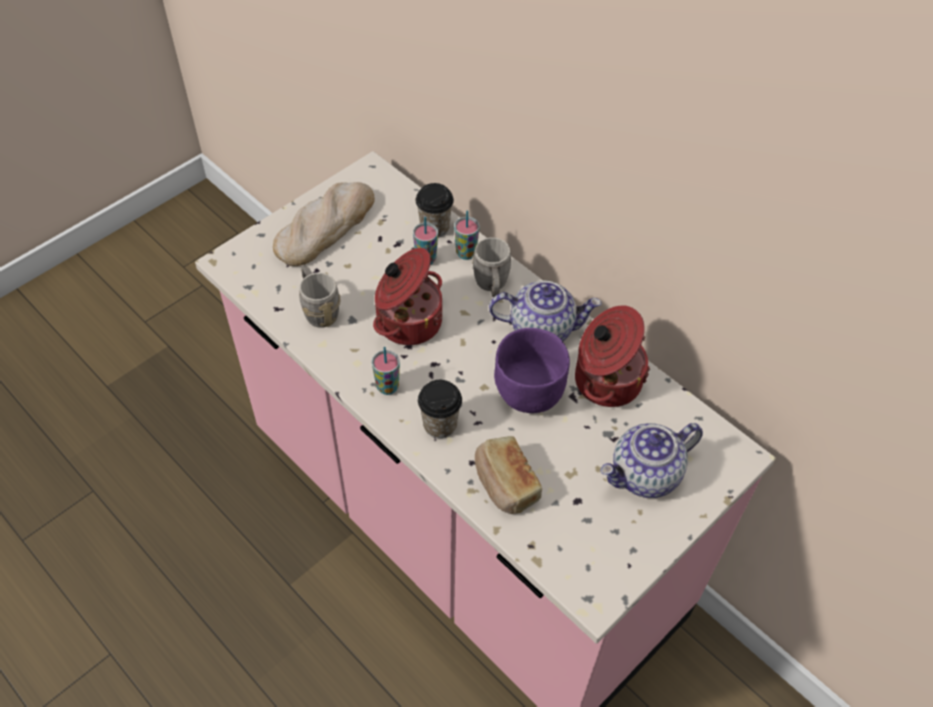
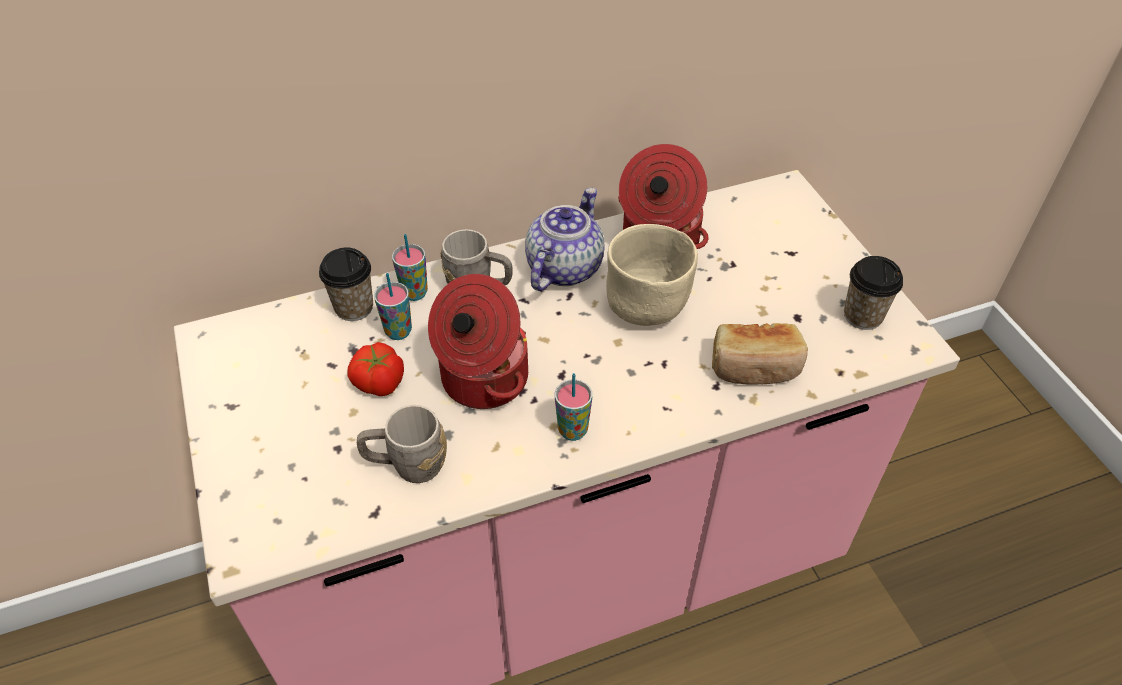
camera: 65 degrees left, 5 degrees down
bread [273,182,375,266] -> none
cup [418,380,462,438] -> cup moved to [844,256,903,330]
purple bowl [494,328,570,413] -> beige bowl [606,224,698,326]
teapot [600,423,703,498] -> none
none -> tomato [348,342,404,396]

